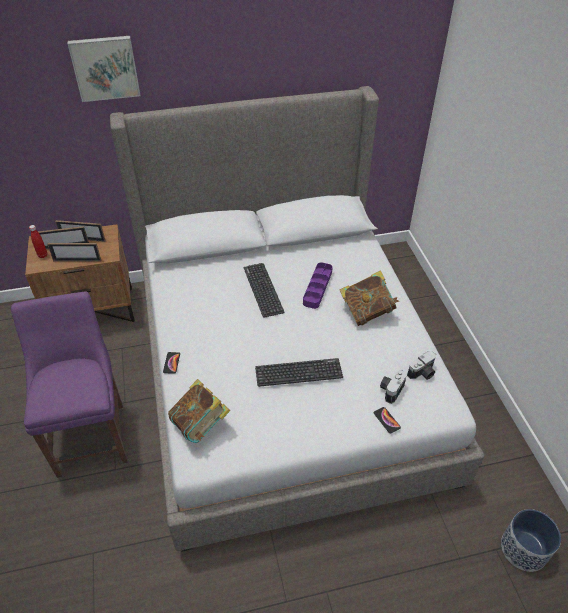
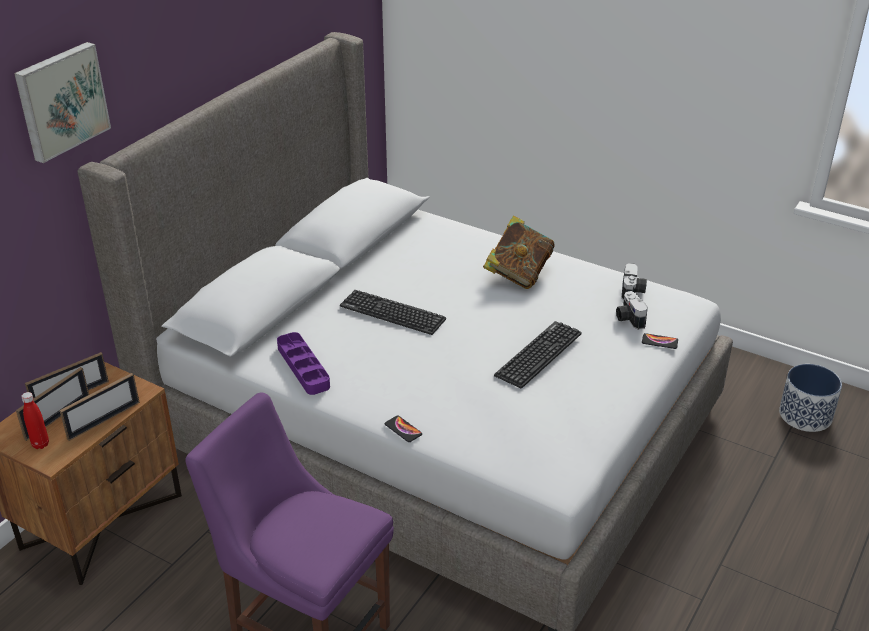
camera: 45 degrees left, 10 degrees down
book [168,379,230,443] -> none
purple tray [303,262,333,309] -> purple tray moved to [277,332,330,395]

